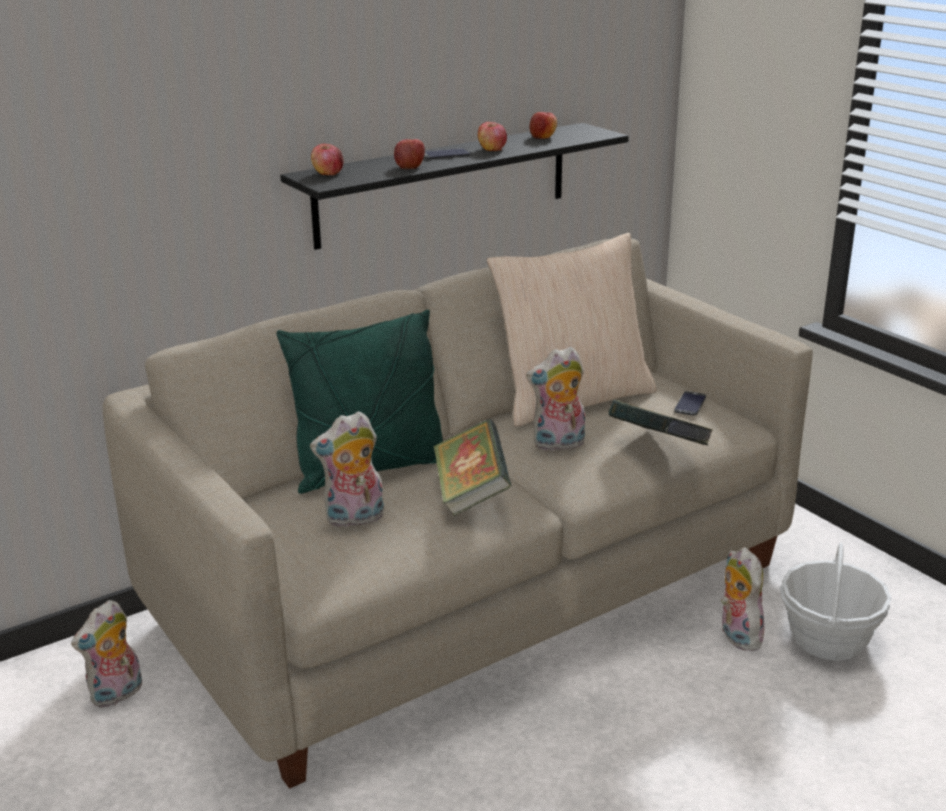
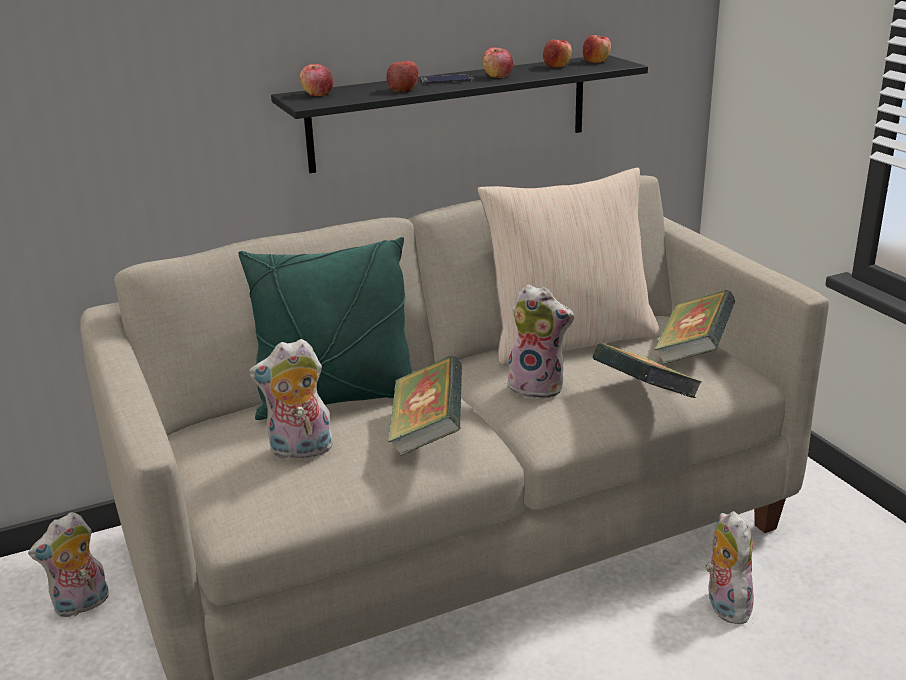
camera: 10 degrees right, 0 degrees up
plush toy [526,346,585,451] -> plush toy turned 150 degrees counterclockwise [507,284,574,399]
phone [674,391,706,416] -> book [654,290,736,364]
basket [780,543,891,661] -> none
none -> apple [583,35,611,63]

